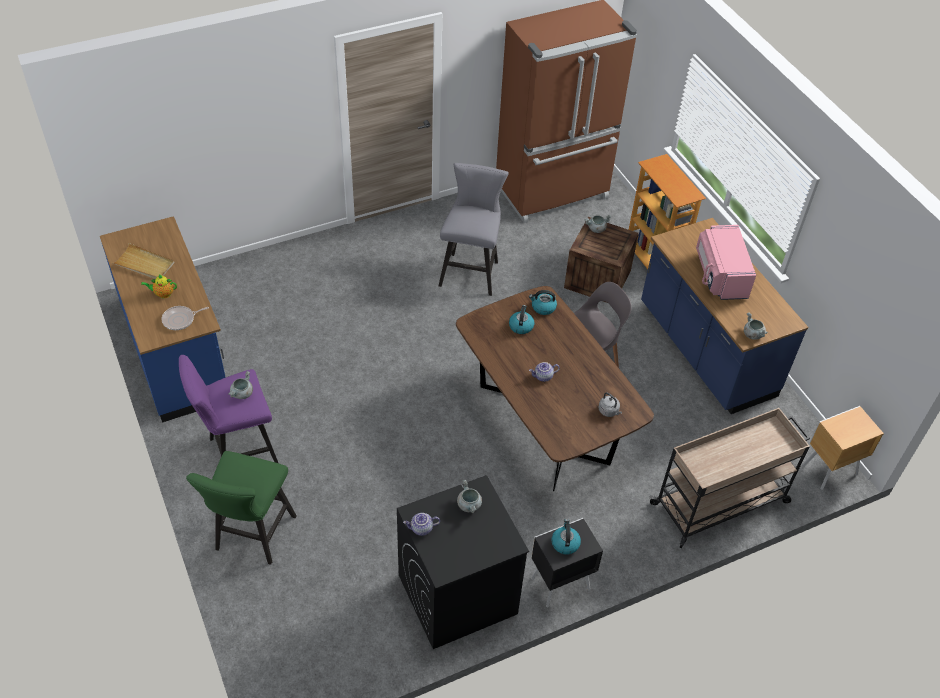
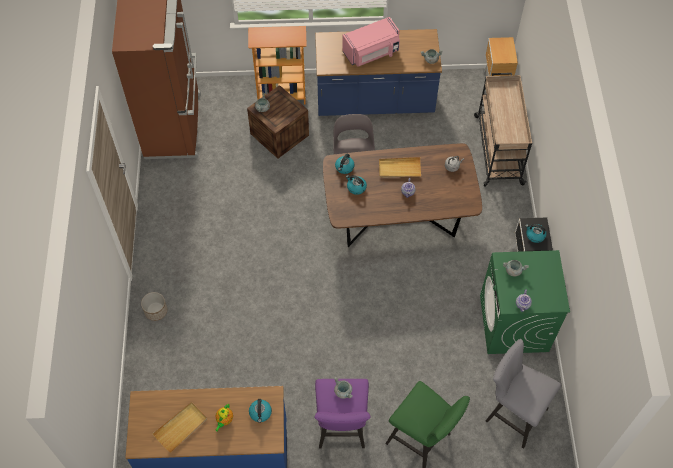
camera: 65 degrees left, 10 degrees up
frying pan [161,306,209,330] -> kettle [249,399,272,423]
black washing machine [397,475,529,649] -> green washing machine [480,250,570,354]
grey stool [438,163,509,296] -> grey stool moved to [486,339,561,449]
pink microwave [696,225,756,300] -> pink microwave turned 45 degrees counterclockwise [342,17,400,67]
none -> planter [141,292,168,321]
none -> beige tray [379,157,422,178]

